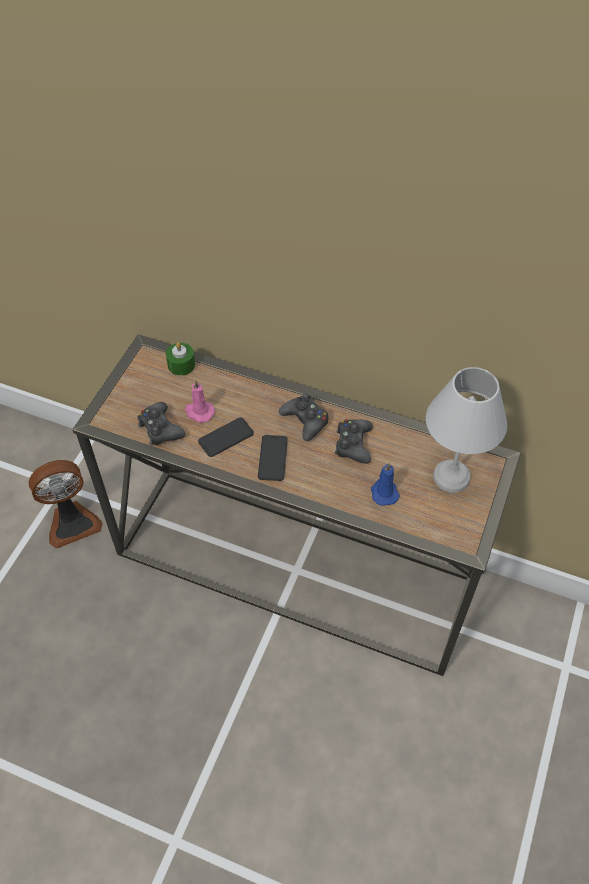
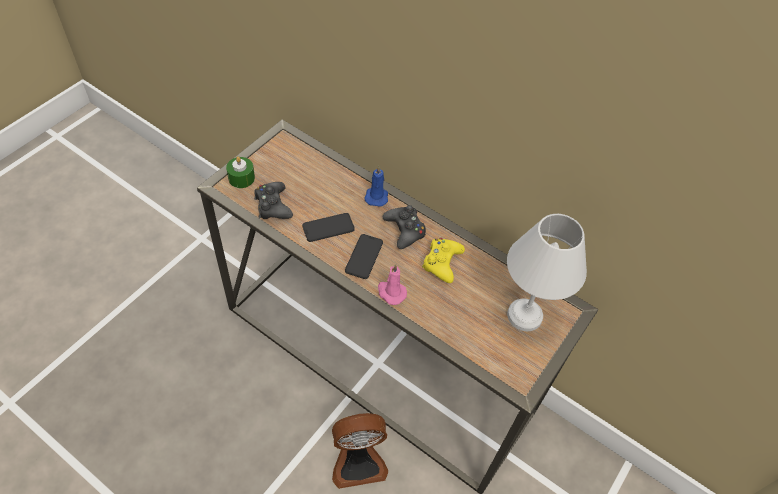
camera: 10 degrees right, 0 degrees up
fan [28,460,103,549] -> fan moved to [332,413,388,489]
green candle [166,342,195,376] -> green candle moved to [226,156,255,188]
pink candle [185,380,215,423] -> pink candle moved to [378,264,407,305]
black game controller [335,419,373,464] -> yellow game controller [422,238,465,283]
blue candle [371,463,400,506] -> blue candle moved to [364,166,388,207]

